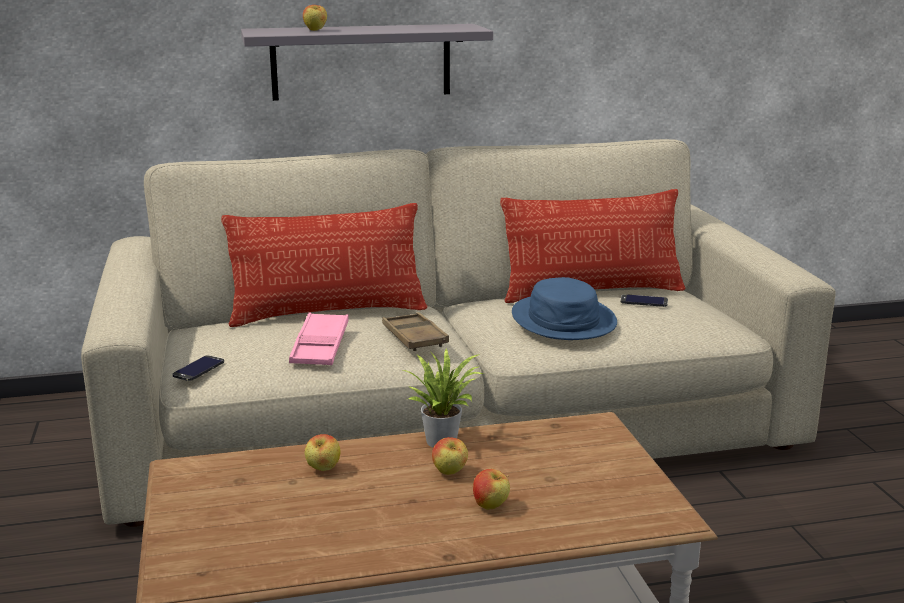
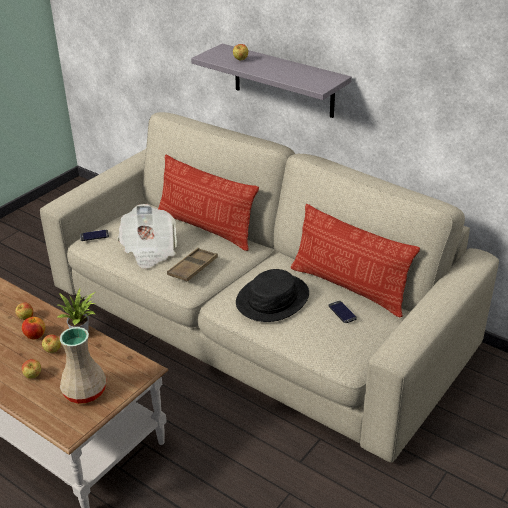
camera: 50 degrees right, 15 degrees up
pink tray [289,313,349,365] -> newspaper [118,204,177,269]
blue hat [512,277,617,340] -> black hat [236,269,309,322]
none -> apple [22,317,45,339]
none -> beige vase [59,327,106,404]

